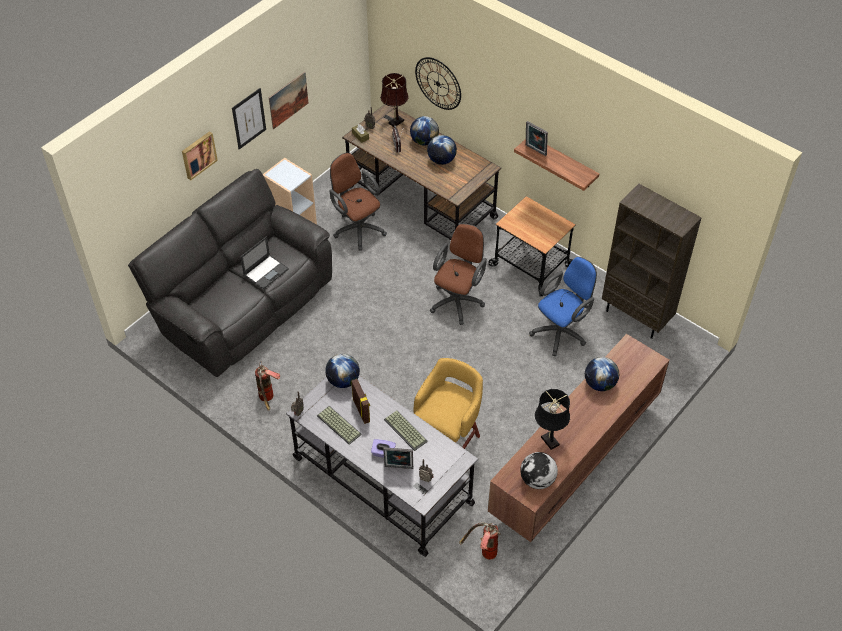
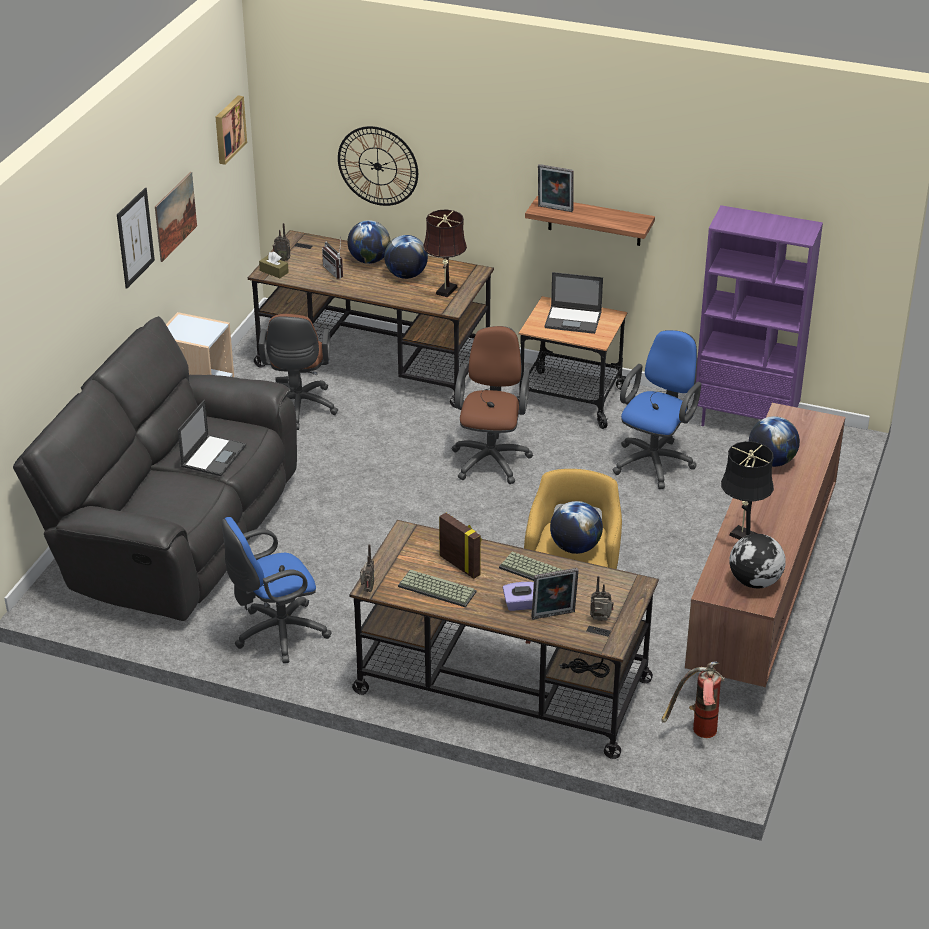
camera: 20 degrees left, 15 degrees down
picture [182,131,218,180] -> picture moved to [216,96,247,165]
fire extinguisher [255,361,280,411] -> blue office chair [222,517,331,663]
grey desk [286,375,478,557] -> brown desk [349,520,659,759]
globe [325,354,360,388] -> globe moved to [550,501,603,554]
brown office chair [330,153,387,251] -> brown office chair turned 120 degrees counterclockwise [259,314,338,430]
brown table lamp [380,73,409,127] -> brown table lamp moved to [423,209,467,298]
brown bookcase [602,184,702,339] -> purple bookcase [696,205,823,426]
none -> laptop [544,272,603,334]

